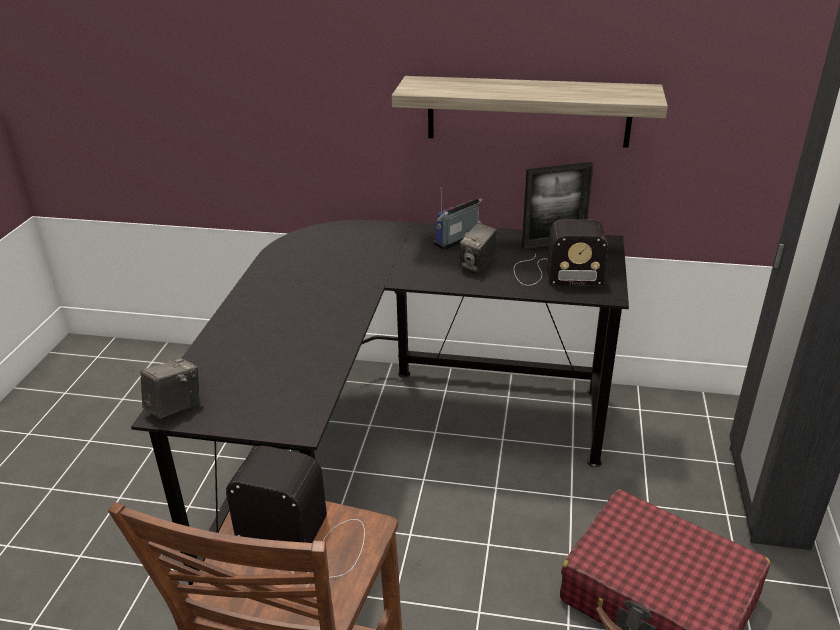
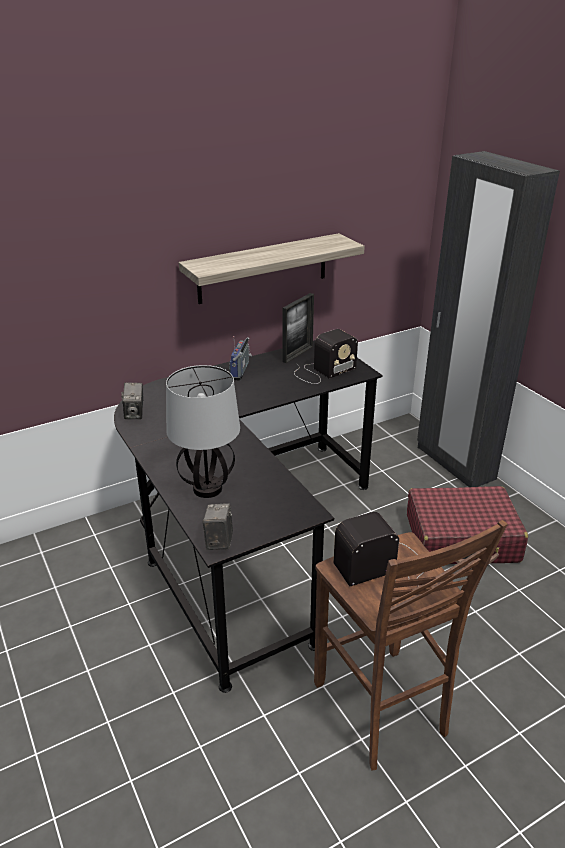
camera: 40 degrees left, 0 degrees up
camera [460,223,497,273] -> camera moved to [121,383,143,419]
none -> table lamp [166,365,240,498]

